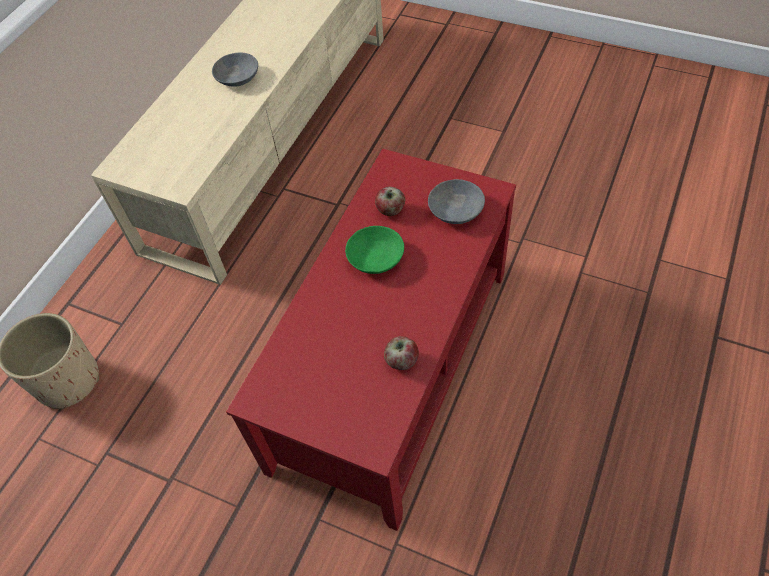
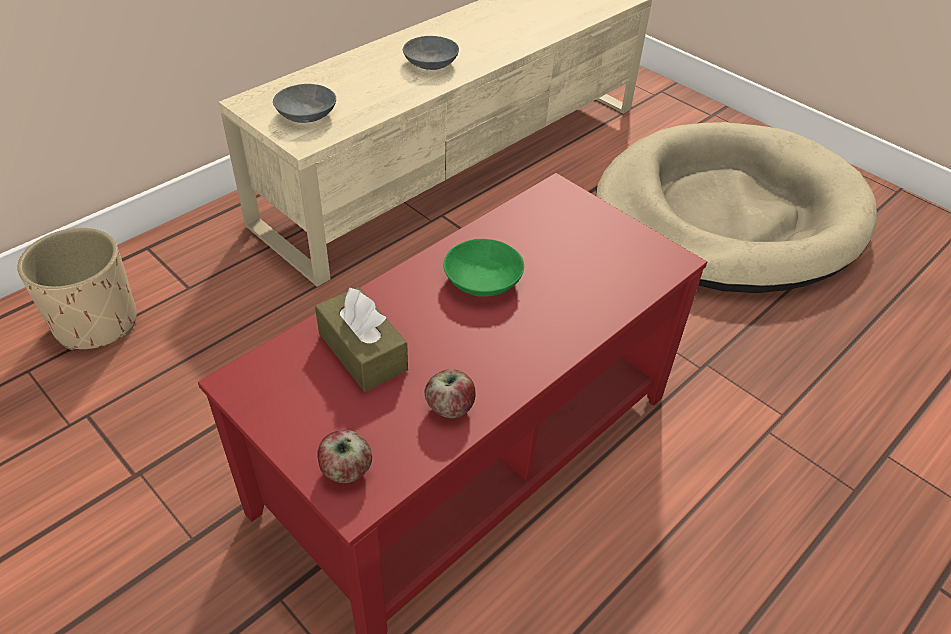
camera: 15 degrees right, 10 degrees down
apple [375,187,405,216] -> apple moved to [317,430,372,483]
grey bowl [428,179,485,224] -> grey bowl moved to [273,84,336,123]
none -> brown tissue box [315,287,408,392]
none -> beige dog bed [596,122,877,293]

